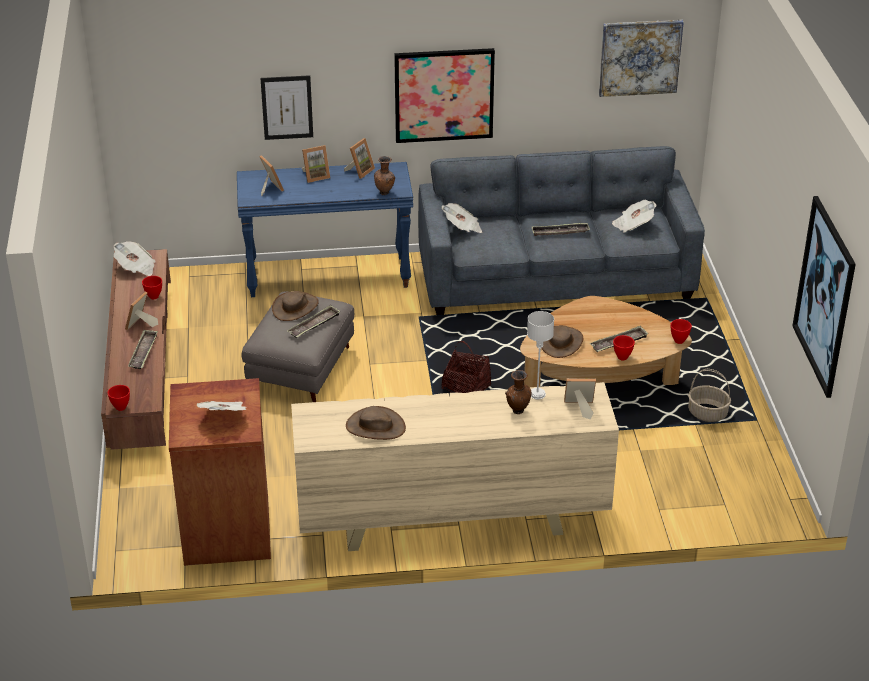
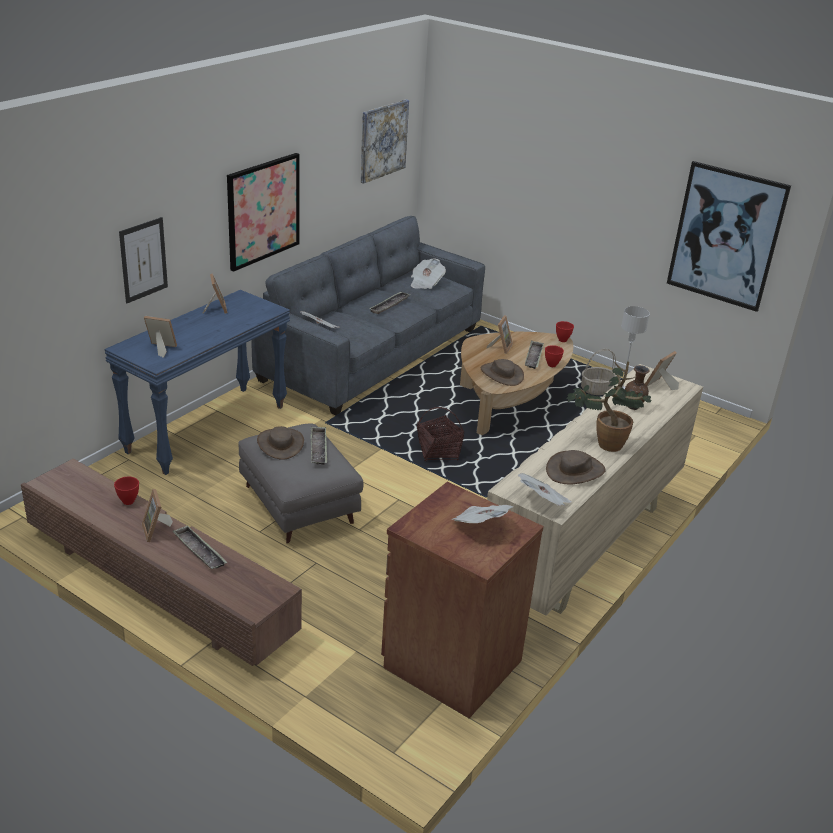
camera: 50 degrees left, 5 degrees down
red bowl [108,385,130,411] -> none
newspaper [113,241,156,276] -> newspaper moved to [518,473,572,506]
picture frame [302,145,330,183] -> picture frame moved to [486,315,513,354]
brown vase [374,156,395,195] -> none
none -> potted plant [566,361,652,452]

